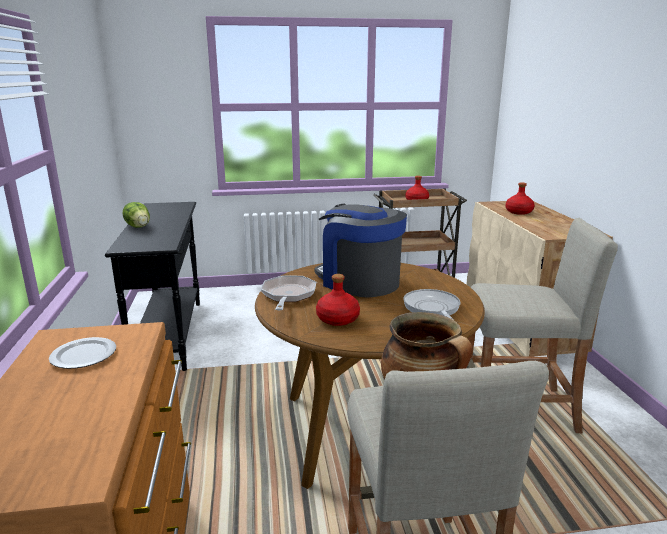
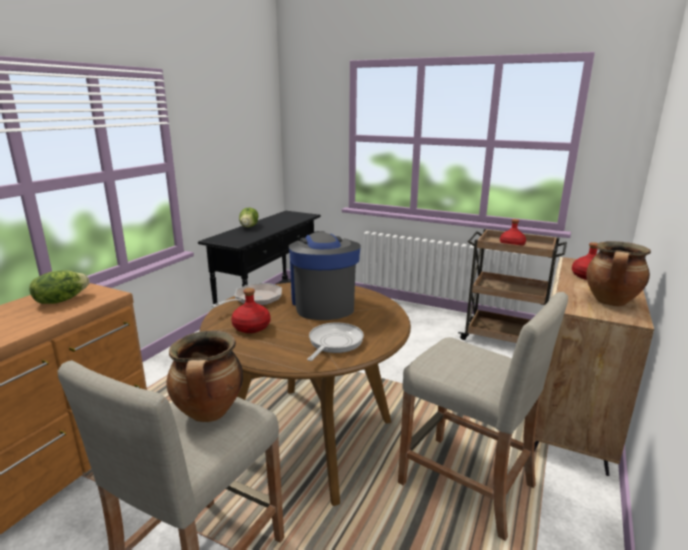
camera: 35 degrees right, 0 degrees up
plate [49,337,116,369] -> lettuce [29,270,89,304]
none -> cooking pot [586,241,651,306]

